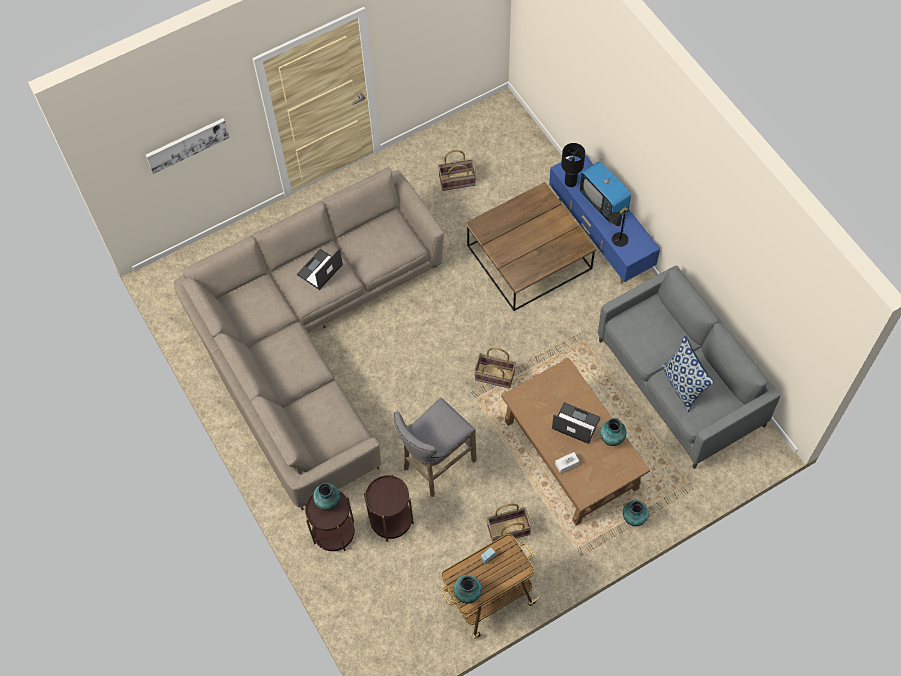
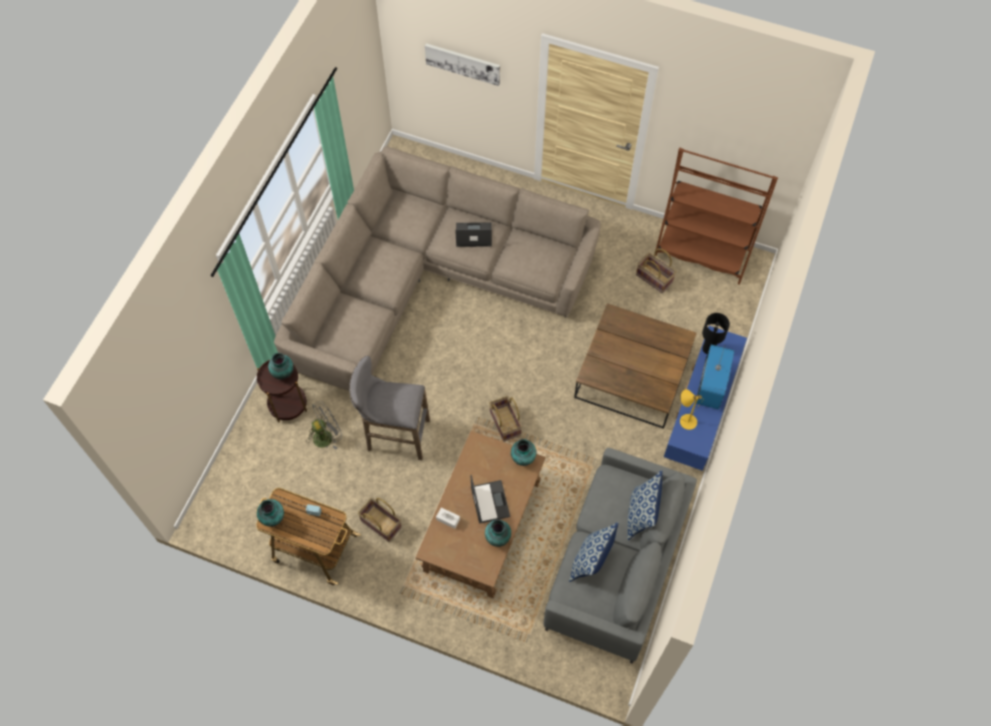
camera: 50 degrees right, 0 degrees up
brown side table [364,474,414,542] -> grey fan [306,401,342,450]
black table lamp [608,207,629,247] -> yellow table lamp [680,389,703,430]
vase [623,500,649,526] -> vase moved to [511,439,536,466]
none -> pillow [627,470,663,540]
none -> brown bookcase [656,148,778,285]

